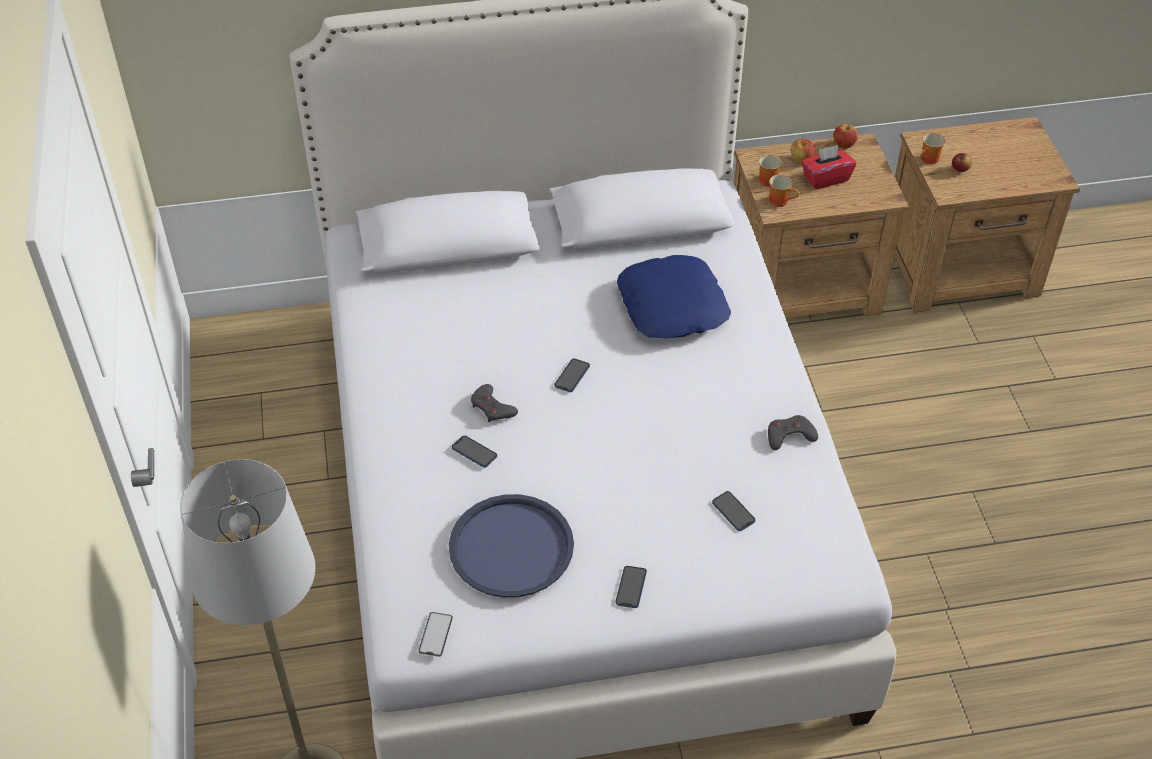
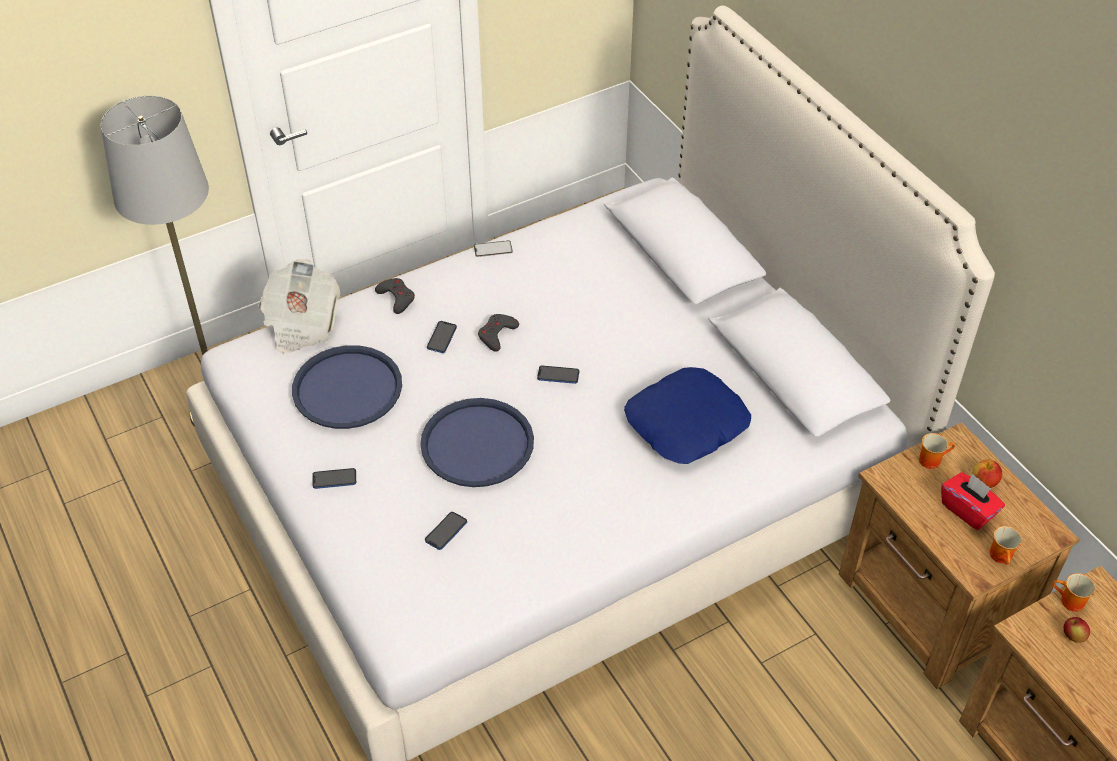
camera: 70 degrees right, 0 degrees up
phone [418,612,453,657] -> phone moved to [474,240,513,257]
grey game controller [768,415,818,450] -> grey game controller moved to [375,278,415,314]
mug [769,174,799,207] -> mug moved to [990,526,1022,565]
apple [833,124,858,149] -> none
none -> newspaper [259,259,340,353]
none -> blue tray [420,398,534,487]

